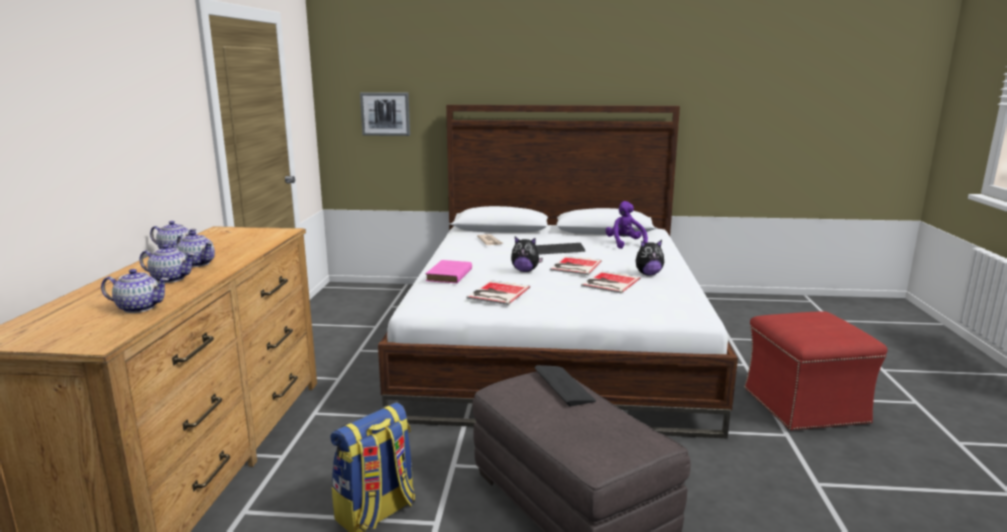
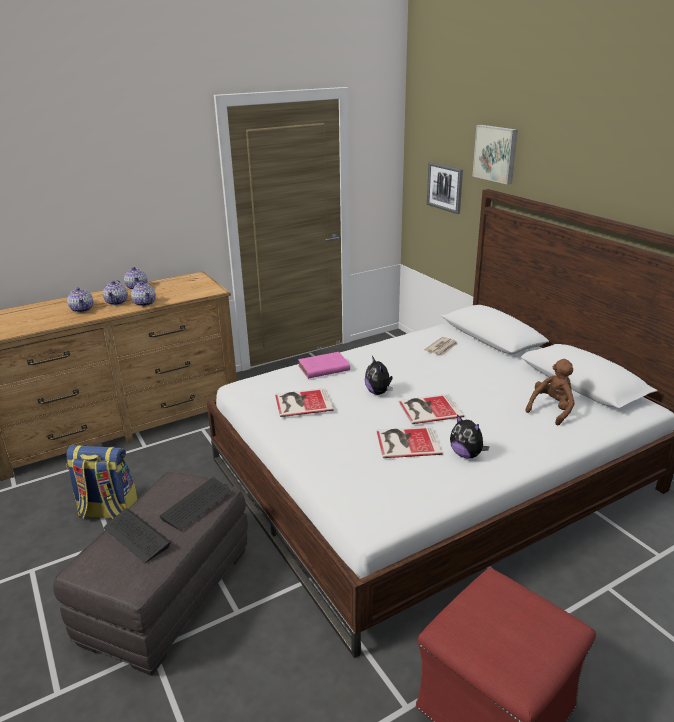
camera: 55 degrees right, 10 degrees up
teapot [101,269,169,313] -> teapot moved to [131,282,156,306]
keyboard [536,243,585,255] -> keyboard moved to [104,509,171,563]
purple plush toy [605,201,648,249] -> brown plush toy [525,359,575,426]
none -> picture [473,125,518,184]

